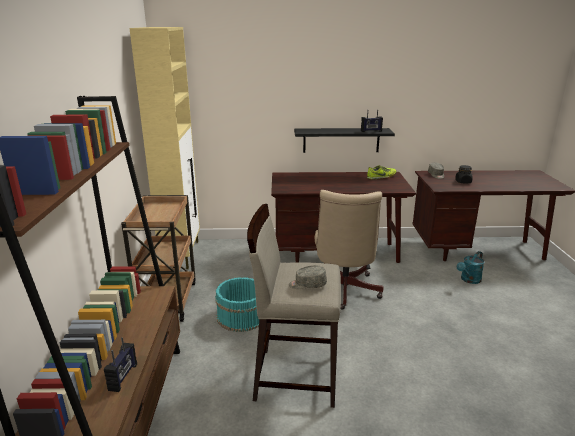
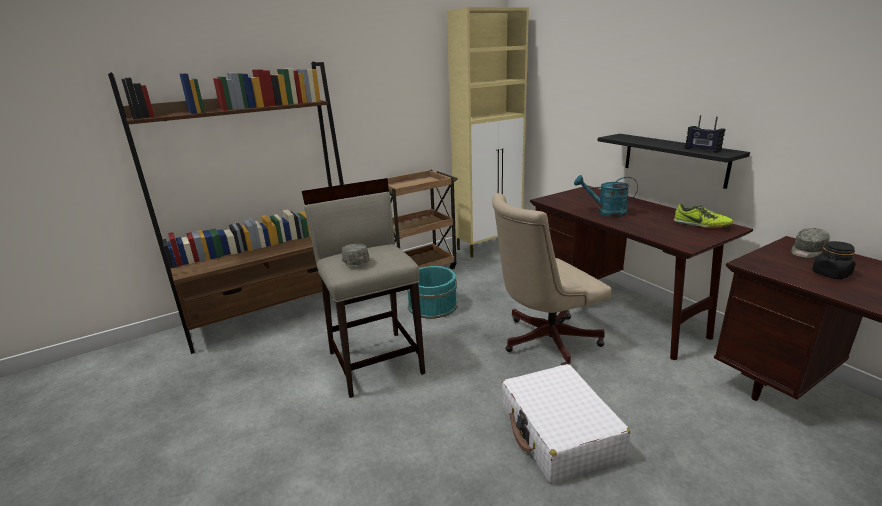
camera: 60 degrees right, 0 degrees up
radio [104,337,137,392] -> none
turquoise watering can [457,251,485,284] -> turquoise watering can moved to [574,175,638,217]
none -> white suitcase [502,364,630,484]

